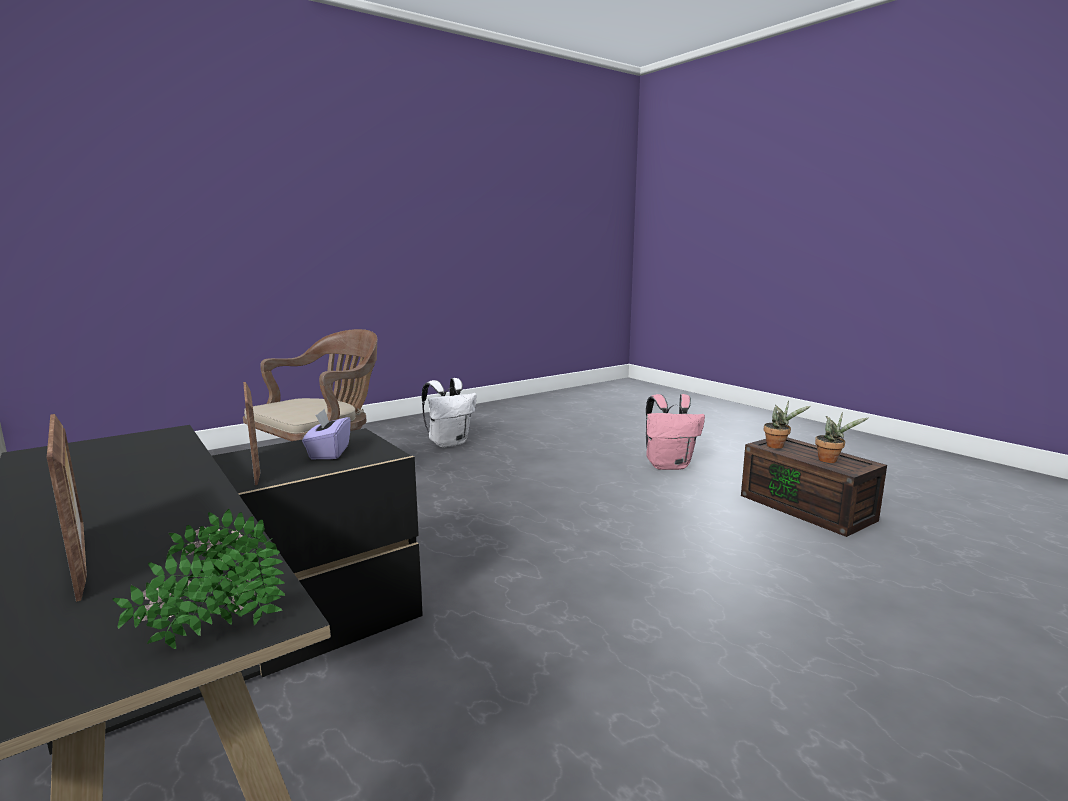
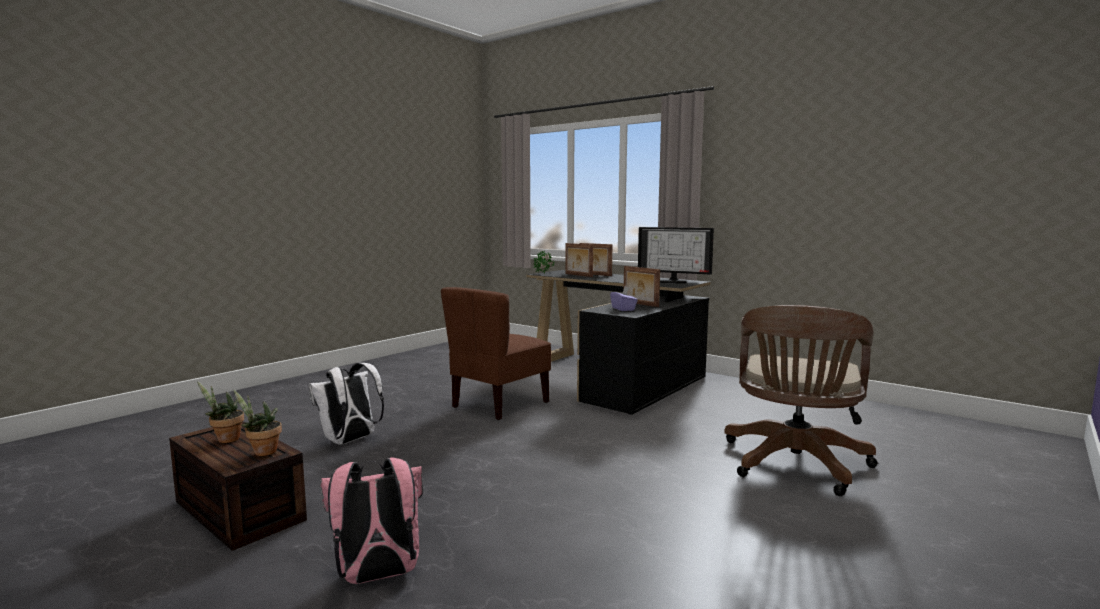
camera: 165 degrees right, 5 degrees down
white backpack [422,378,476,448] -> white backpack moved to [308,363,384,445]
none -> brown chair [441,287,551,420]
none -> picture frame [565,243,593,277]
none -> monitor [638,227,714,284]

